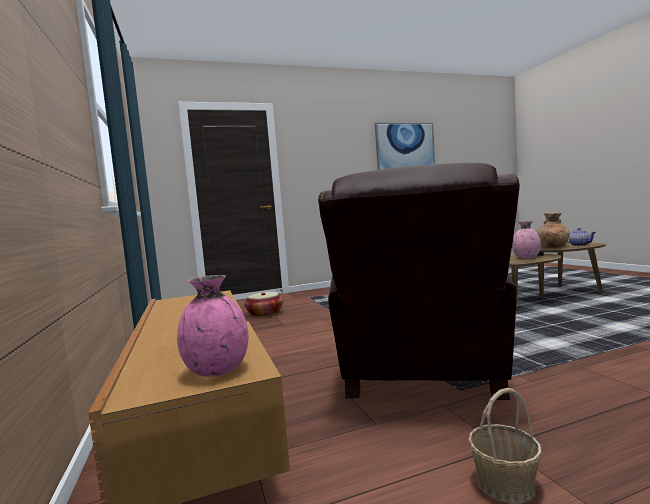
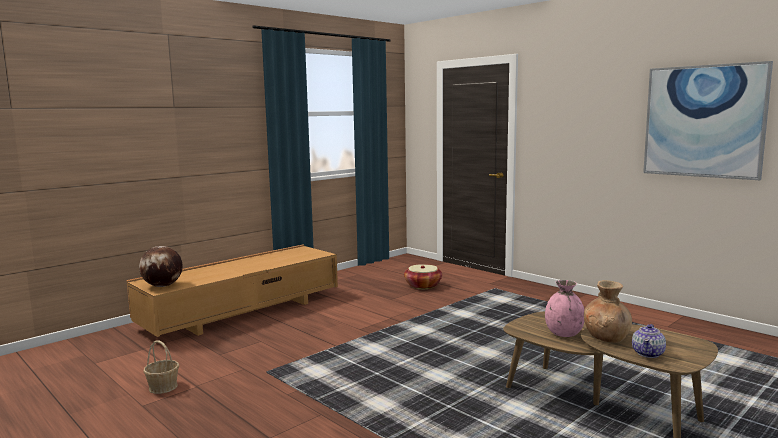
camera: 65 degrees right, 5 degrees up
pink vase [177,275,248,377] -> globe [139,246,183,287]
brown armchair [318,163,520,400] -> none

